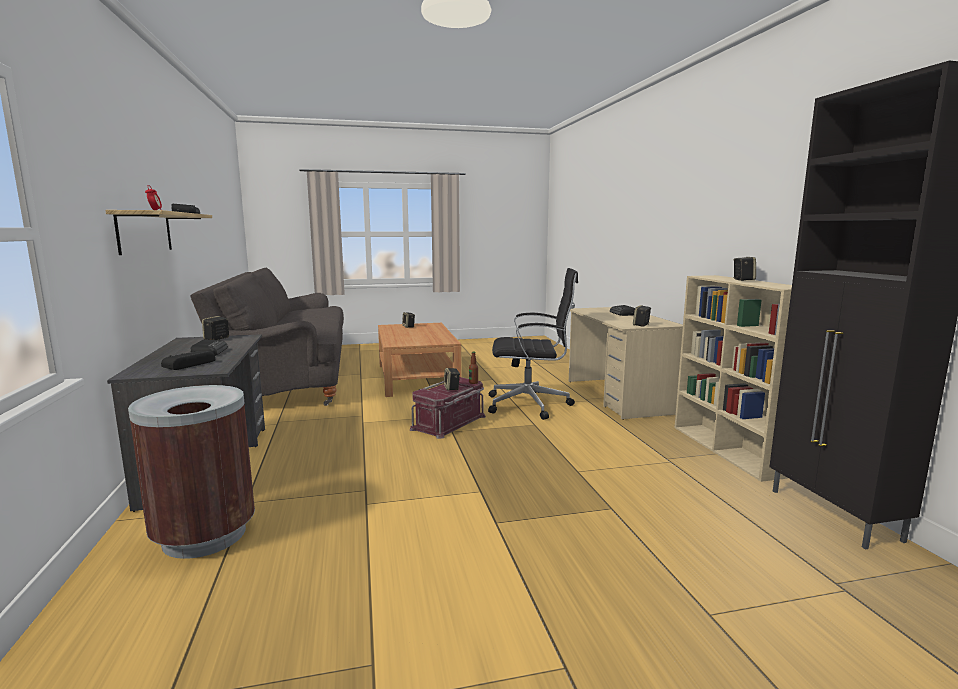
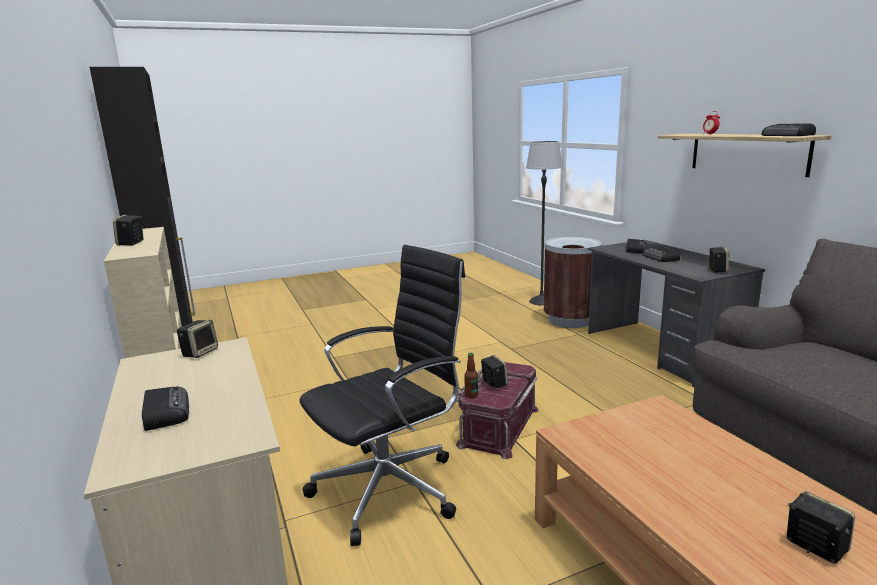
camera: 170 degrees right, 5 degrees up
black office chair [488,268,578,420] -> black office chair turned 150 degrees clockwise [299,245,465,546]
none -> floor lamp [526,141,563,306]

